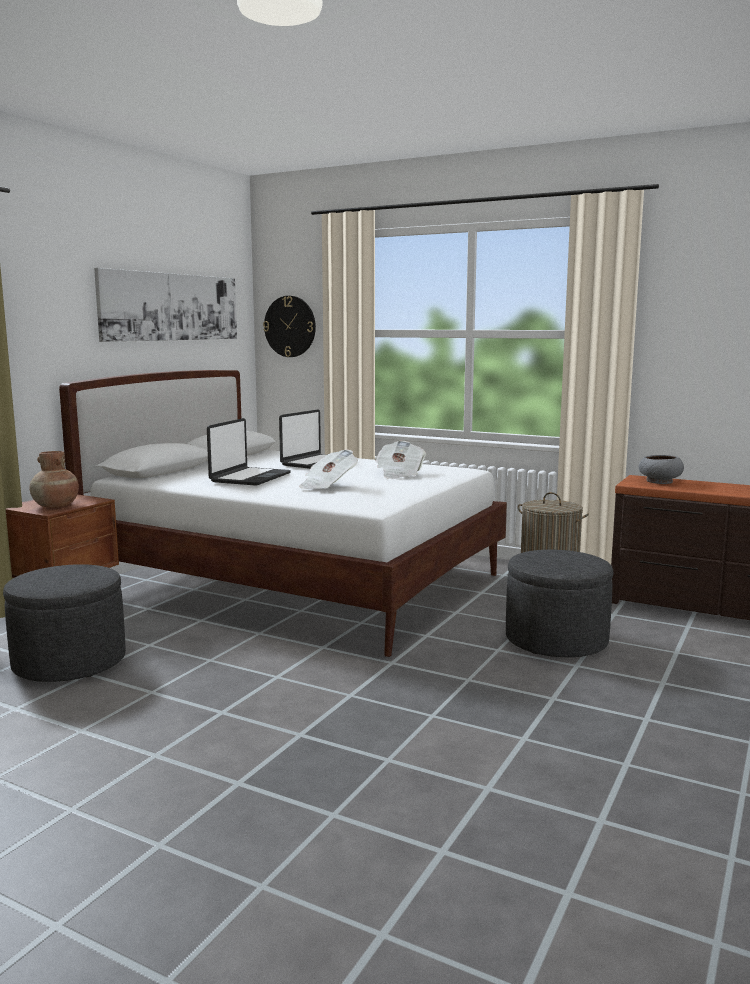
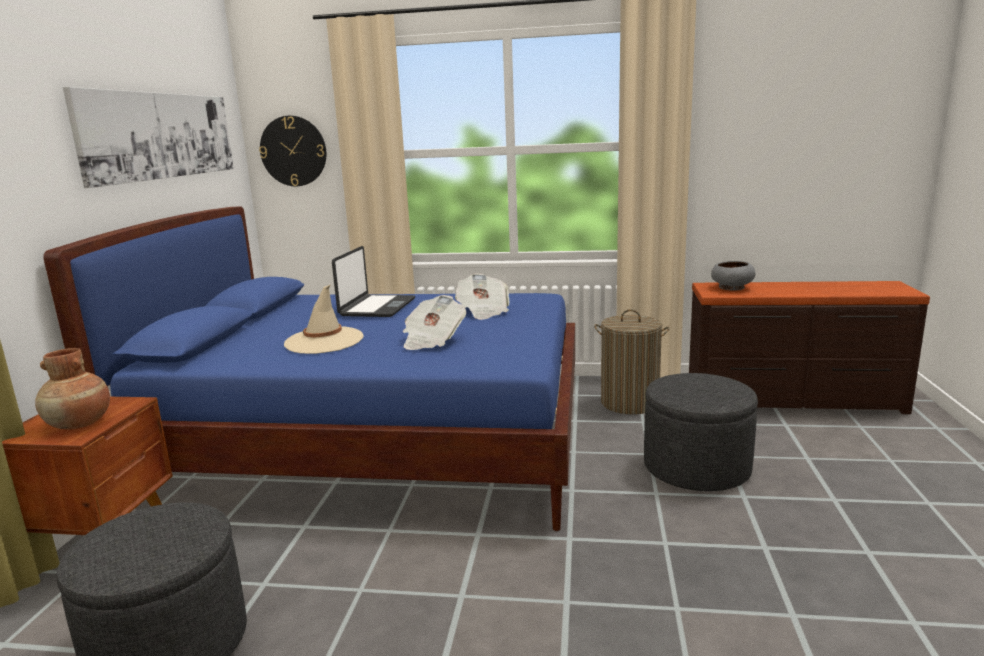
camera: 20 degrees left, 5 degrees up
white bed [59,370,507,657] -> blue bed [43,206,575,531]
laptop [207,418,291,486] -> beige hat [284,285,363,354]

